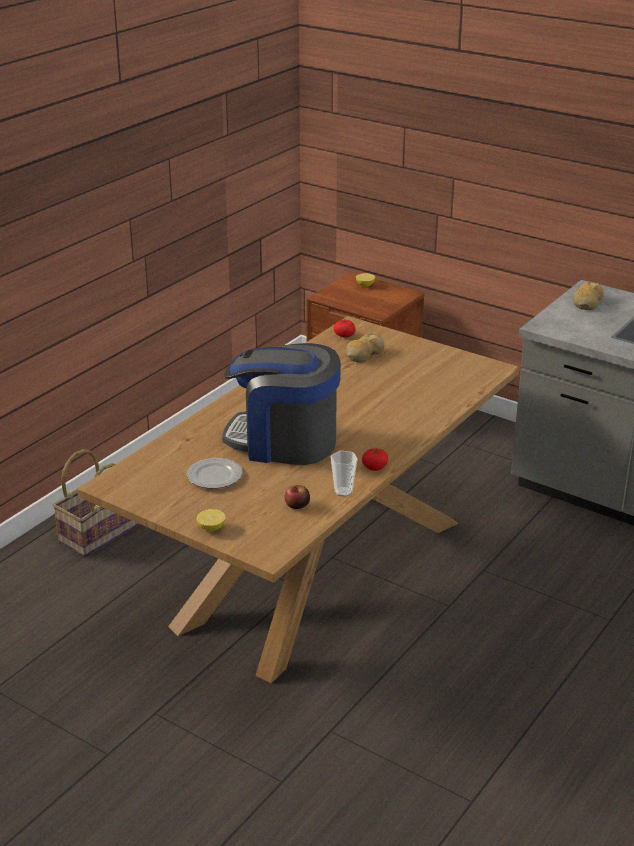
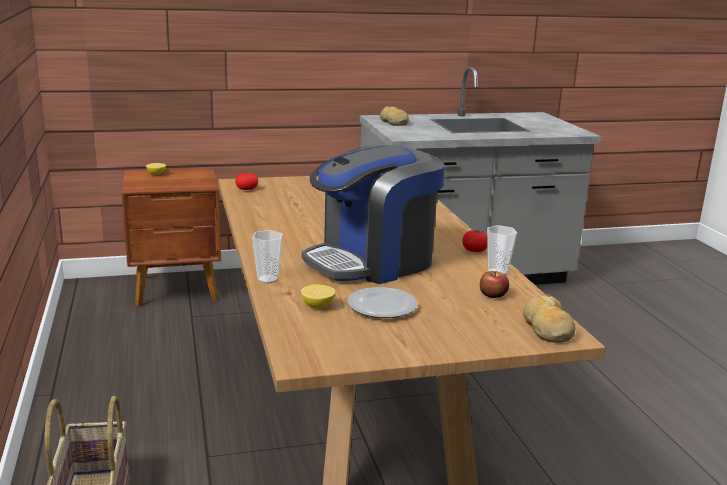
camera: 50 degrees left, 10 degrees down
lemon [197,509,226,532] -> lemon moved to [301,285,335,309]
bread [346,333,384,362] -> bread moved to [523,294,575,343]
none -> cup [252,230,283,284]

